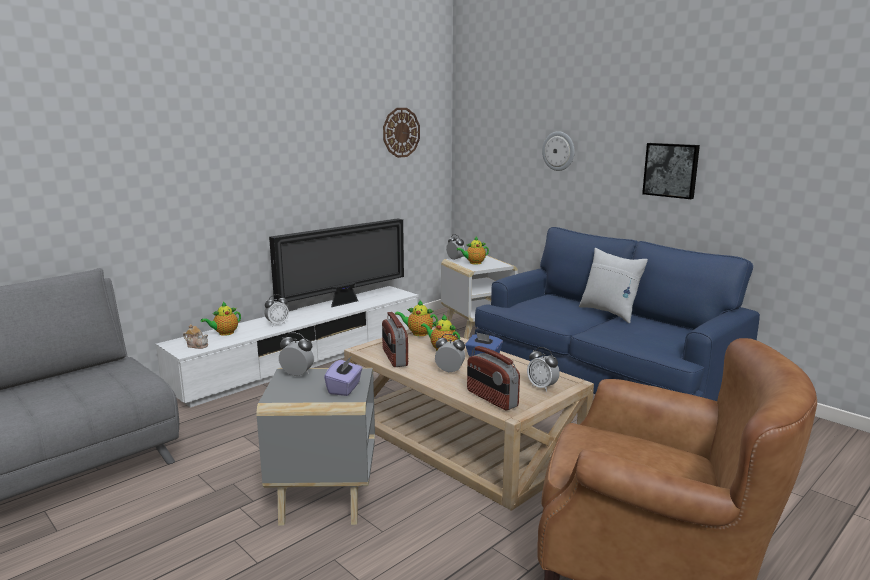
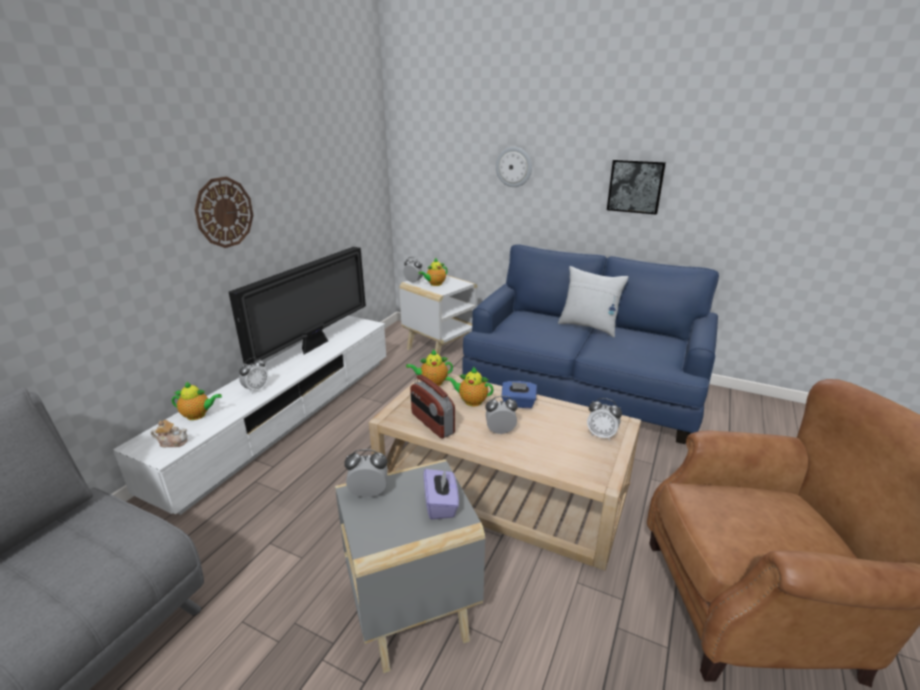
camera: 20 degrees left, 10 degrees up
teapot [201,302,241,336] -> teapot turned 120 degrees counterclockwise [172,382,222,420]
wall clock [383,108,420,158] -> wall clock moved to [195,177,253,248]
radio [467,346,520,411] -> none

